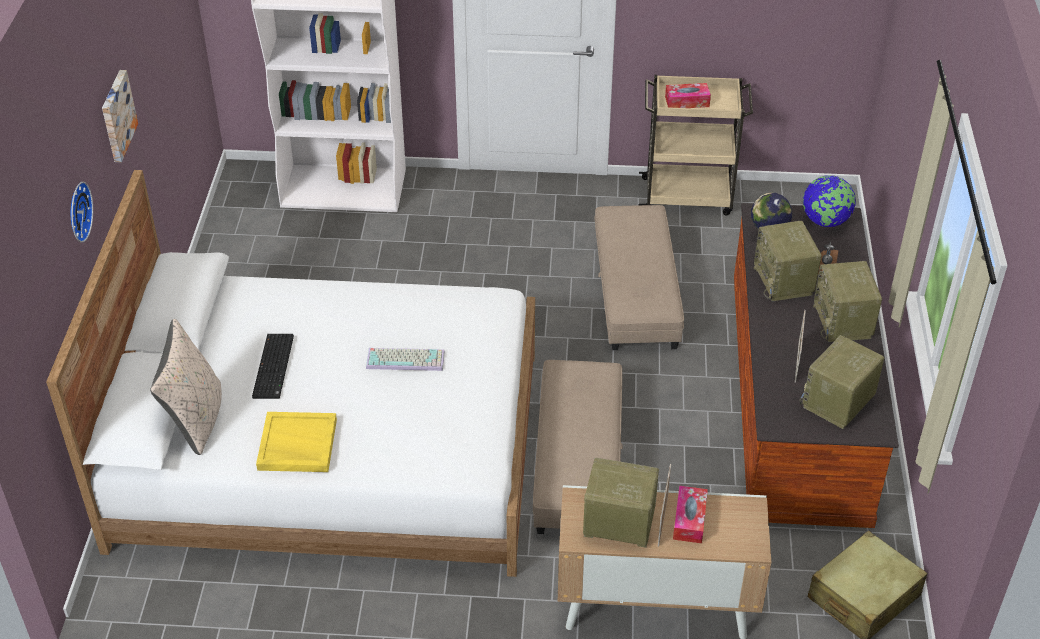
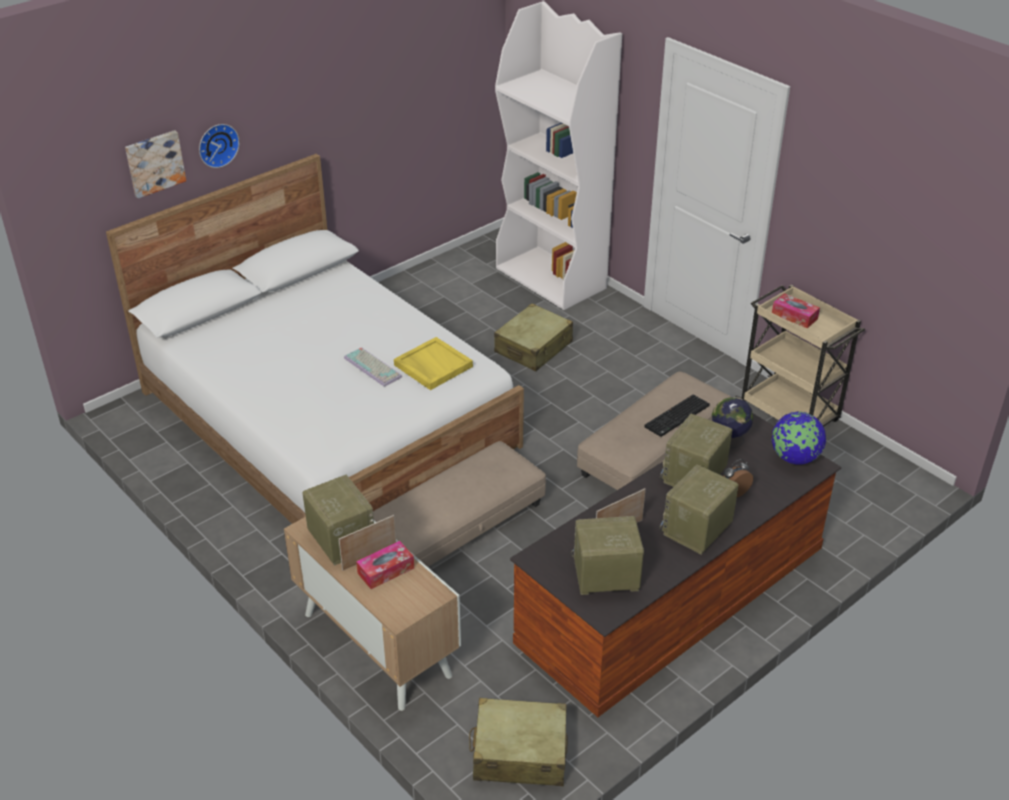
camera: 45 degrees right, 5 degrees down
picture [102,70,138,162] -> picture moved to [125,130,186,199]
beige pillow [150,319,222,455] -> none
keyboard [252,334,294,399] -> keyboard moved to [644,395,710,437]
yellow tray [256,412,337,472] -> yellow tray moved to [394,337,473,390]
none -> beige suitcase [494,303,573,371]

